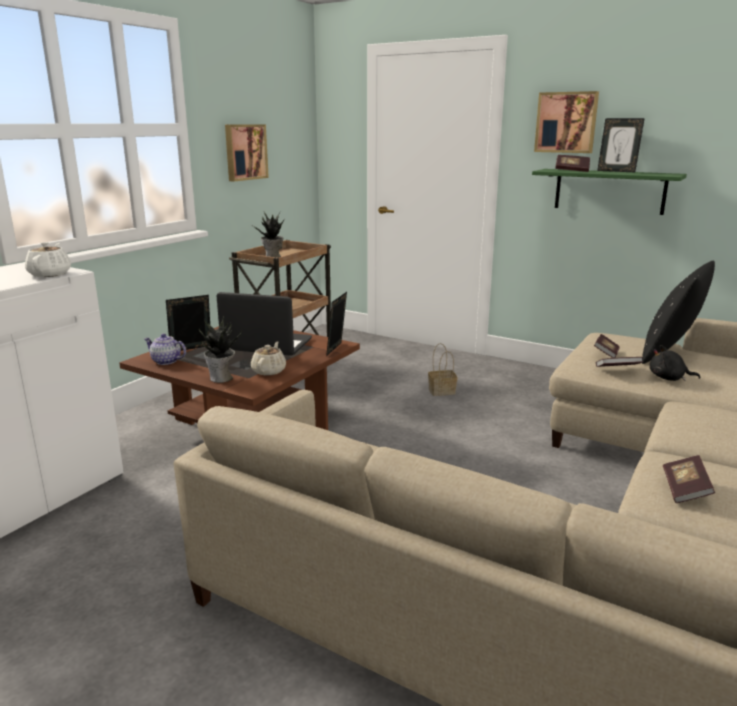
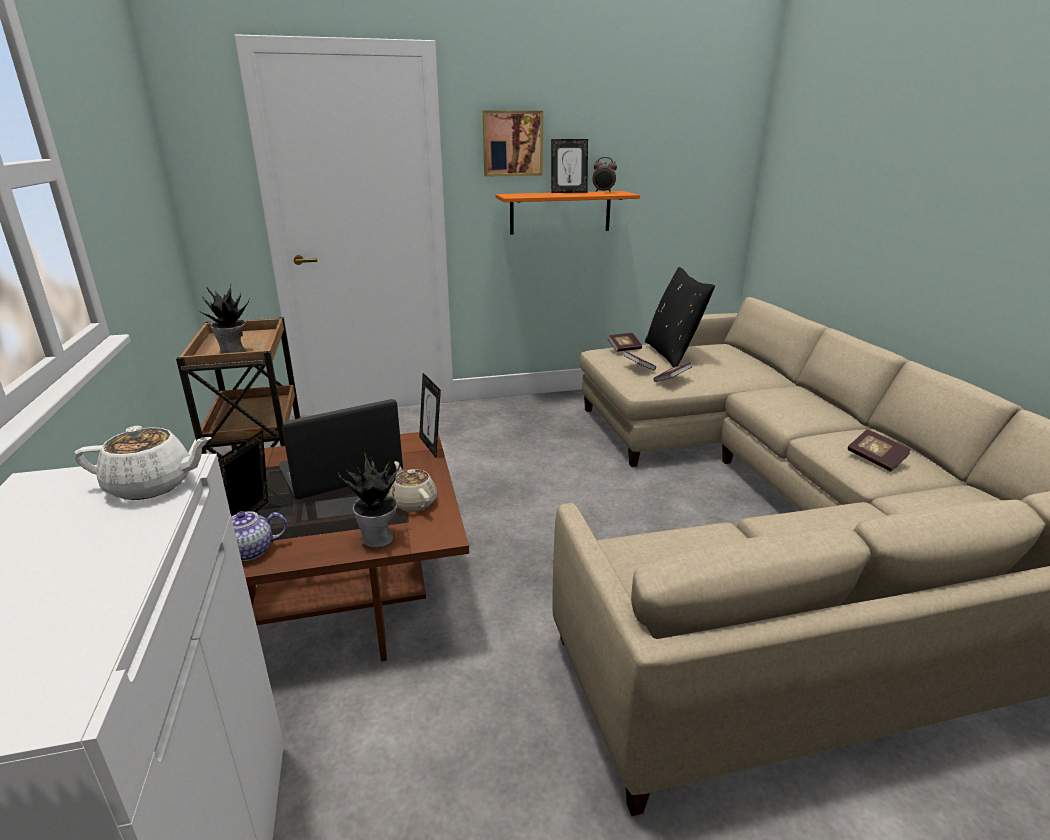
camera: 45 degrees left, 5 degrees up
white teapot [25,242,71,277] -> white teapot turned 135 degrees clockwise [74,426,212,500]
picture [225,124,269,182] -> none
basket [428,343,457,396] -> none
green shelf [532,169,687,215] -> orange shelf [495,191,640,235]
book [555,155,590,172] -> book moved to [607,333,642,352]
black plush toy [650,345,701,381] -> none
none -> alarm clock [592,157,617,193]

